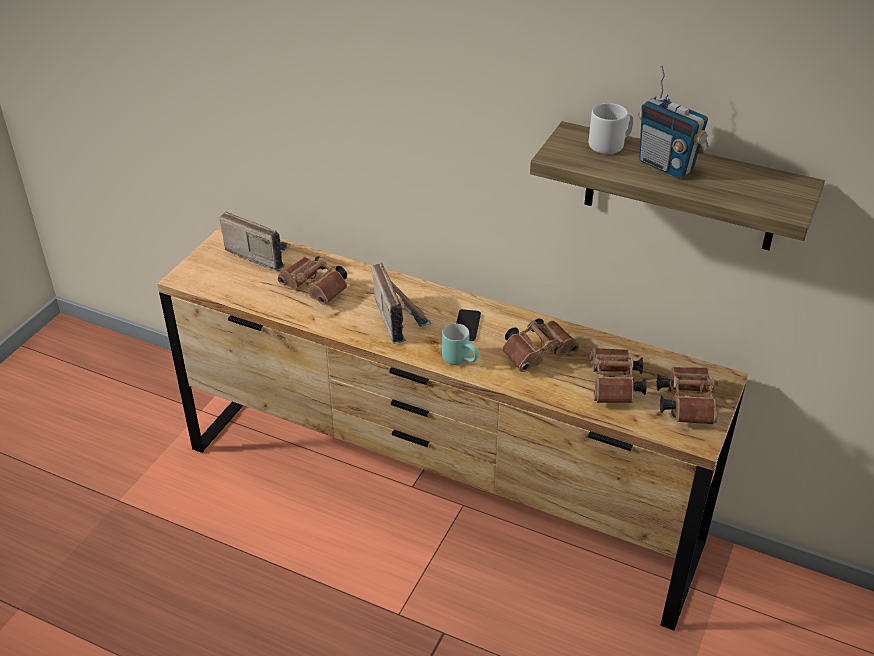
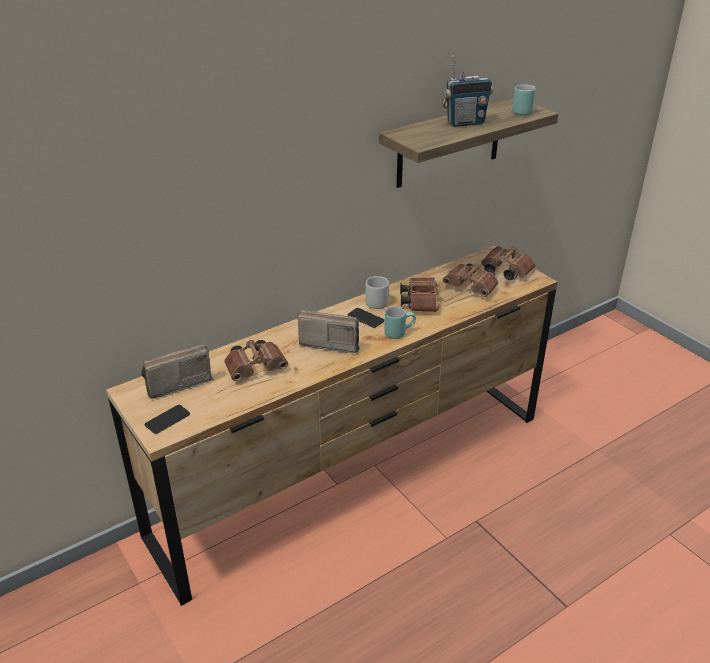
camera: 60 degrees left, 5 degrees down
grey mug [589,103,634,154] -> grey mug moved to [365,276,389,309]
none -> phone [145,405,190,434]
none -> turquoise mug [512,84,536,116]

